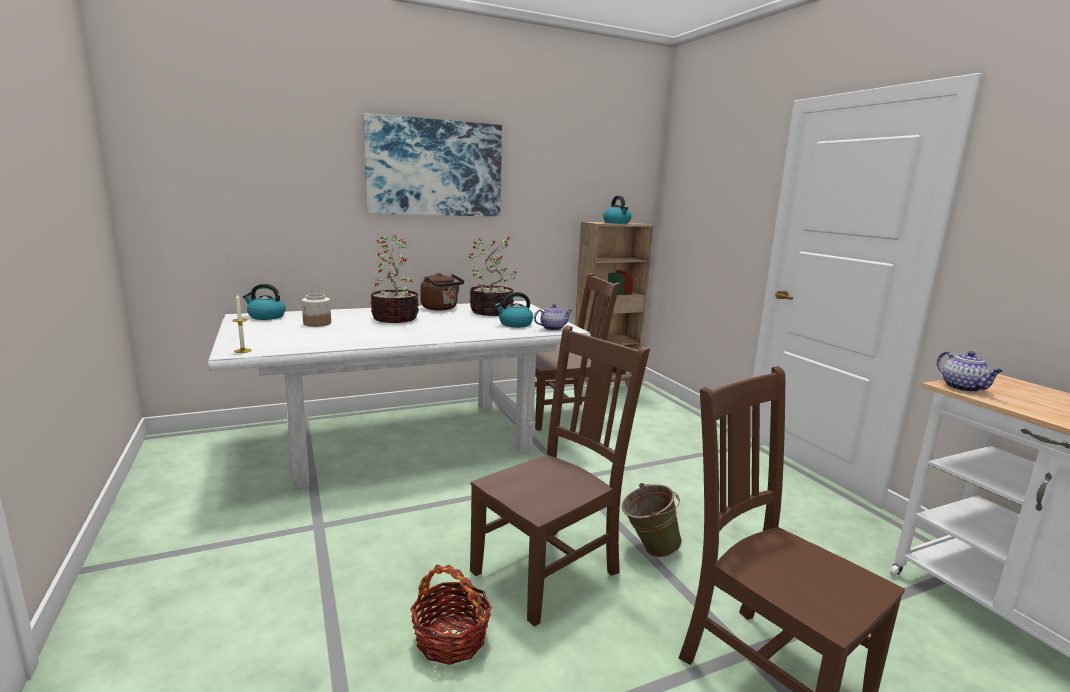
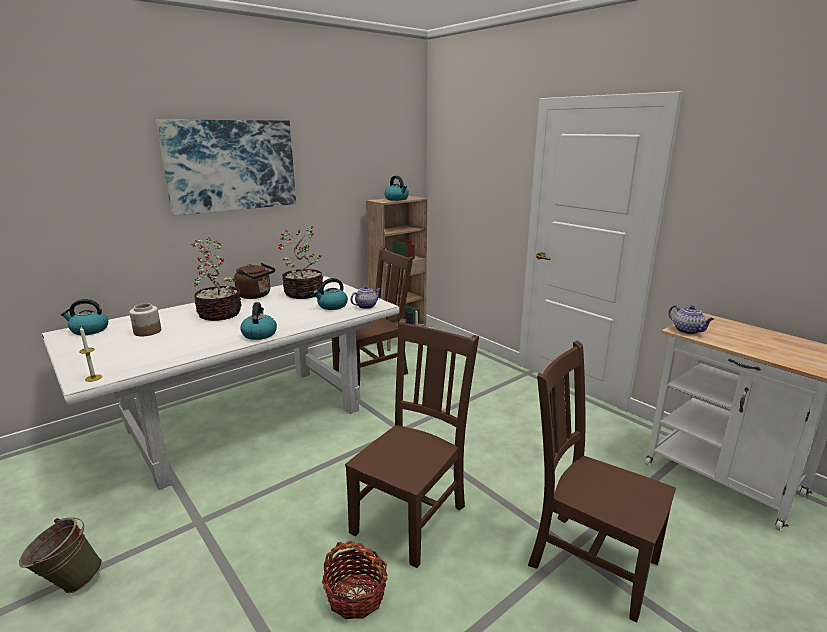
camera: 15 degrees left, 5 degrees up
green bucket [622,483,682,557] -> green bucket moved to [19,517,102,593]
none -> kettle [240,302,277,340]

